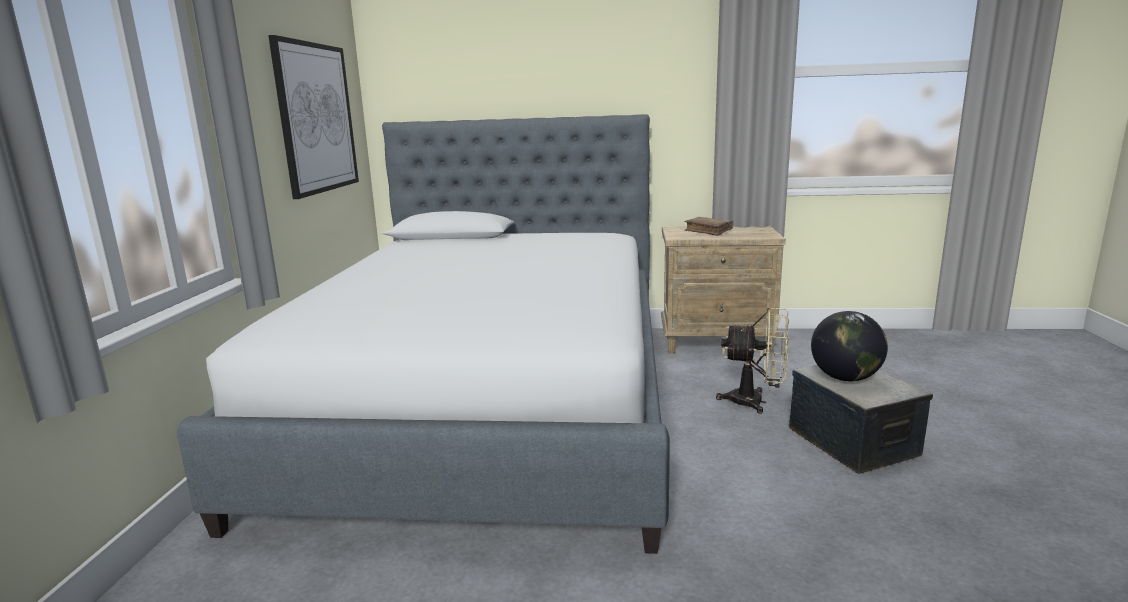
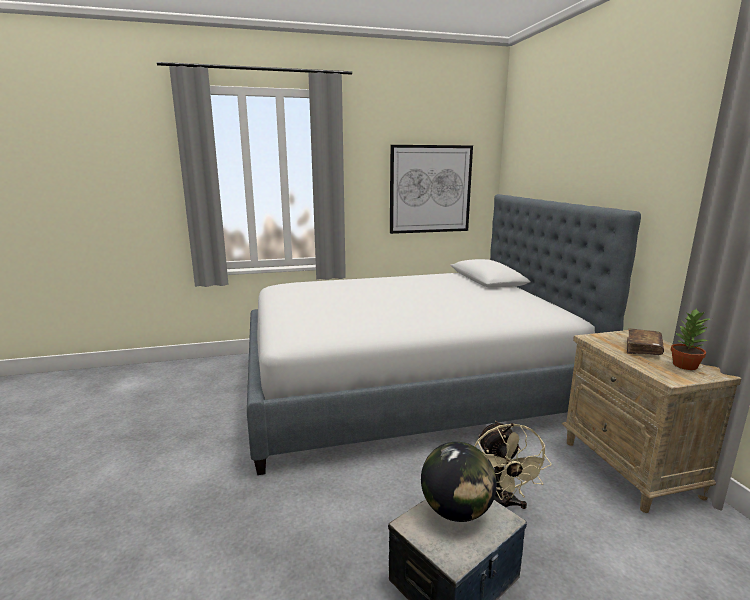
camera: 70 degrees right, 0 degrees up
none -> potted plant [671,309,713,370]

